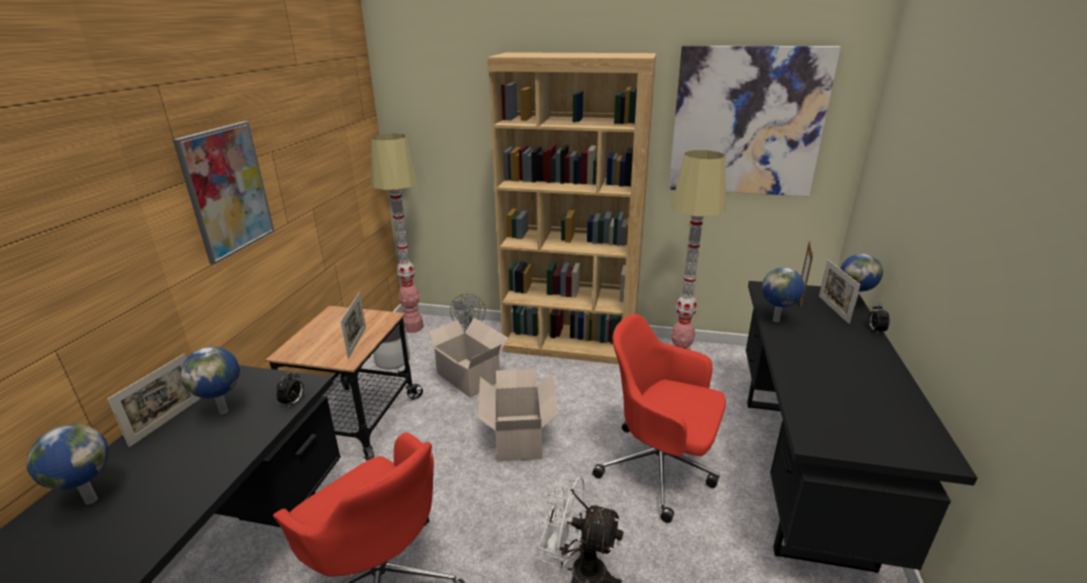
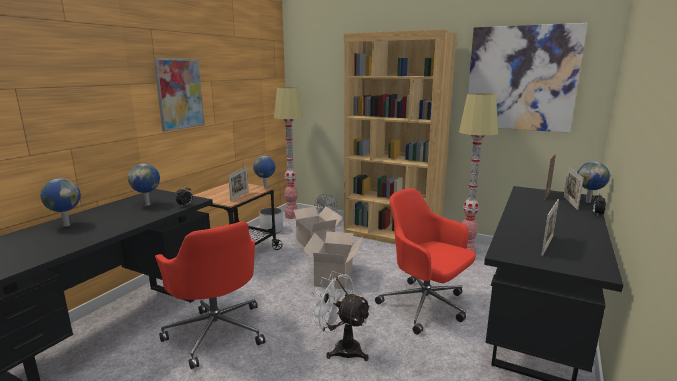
camera: 15 degrees right, 10 degrees down
picture frame [107,354,201,447] -> picture frame moved to [541,199,559,256]
globe [762,267,805,322] -> globe moved to [253,156,276,188]

